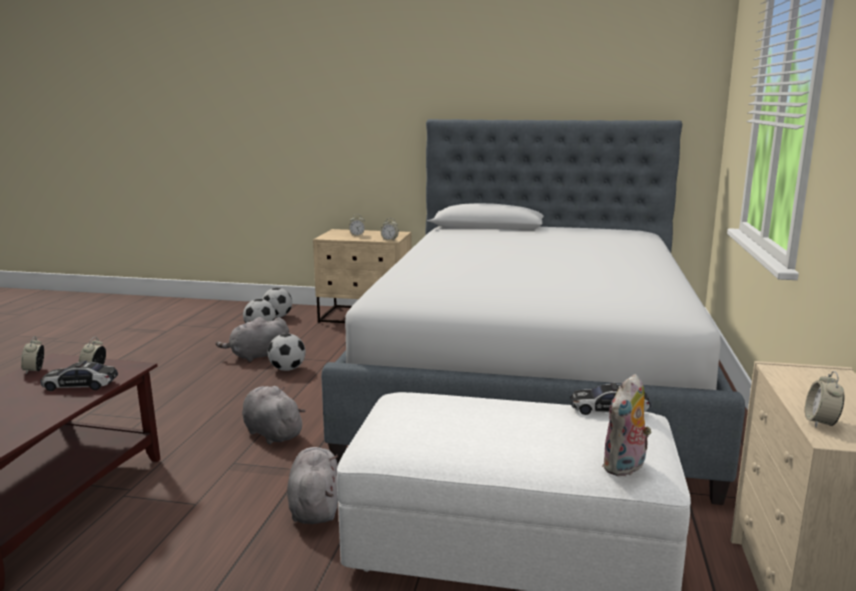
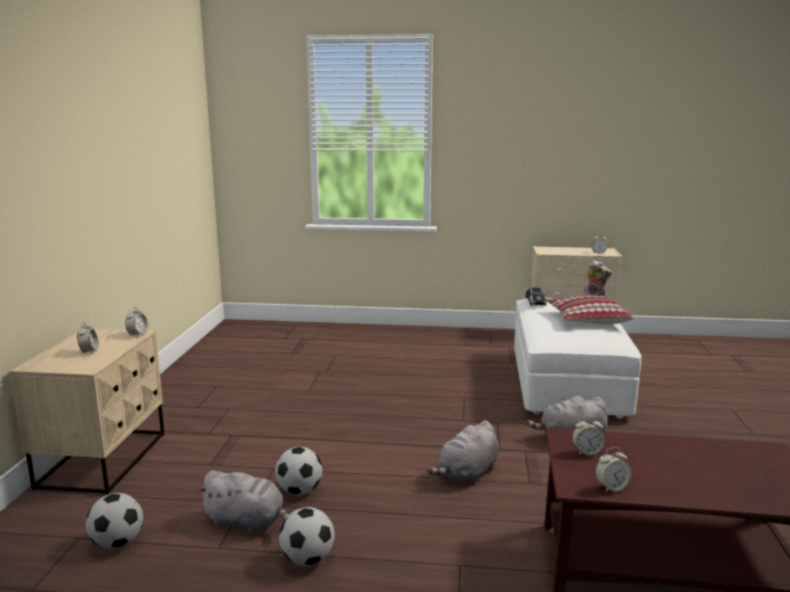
camera: 95 degrees left, 0 degrees up
toy car [40,360,118,391] -> none
grey plush toy [216,317,289,362] -> grey plush toy turned 45 degrees counterclockwise [198,470,289,534]
football [262,288,292,318] -> football moved to [279,507,335,566]
bed [321,119,745,505] -> none
none -> pillow [546,295,634,324]

